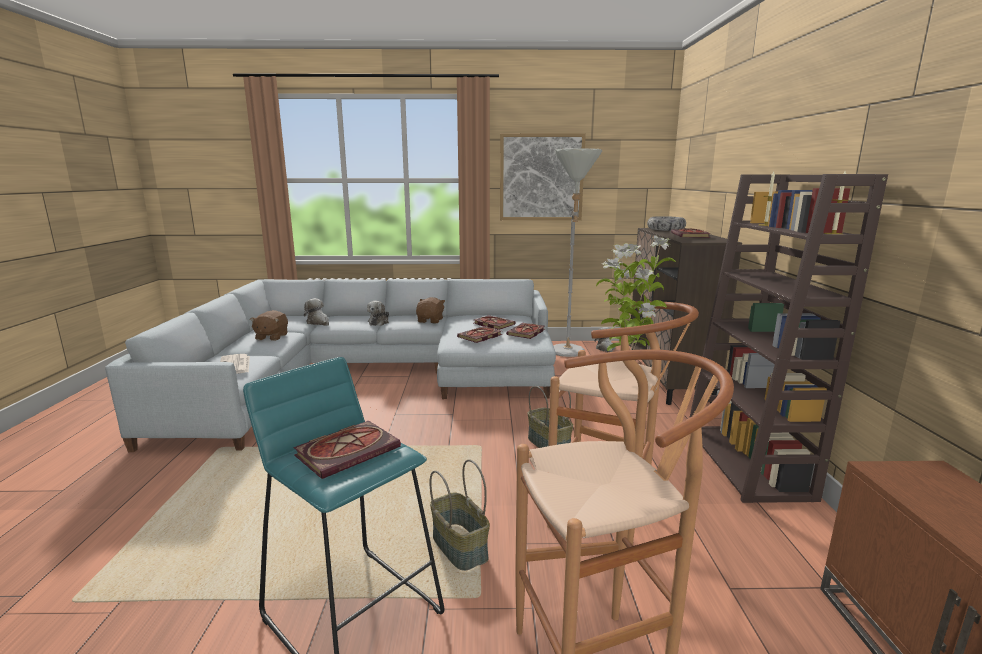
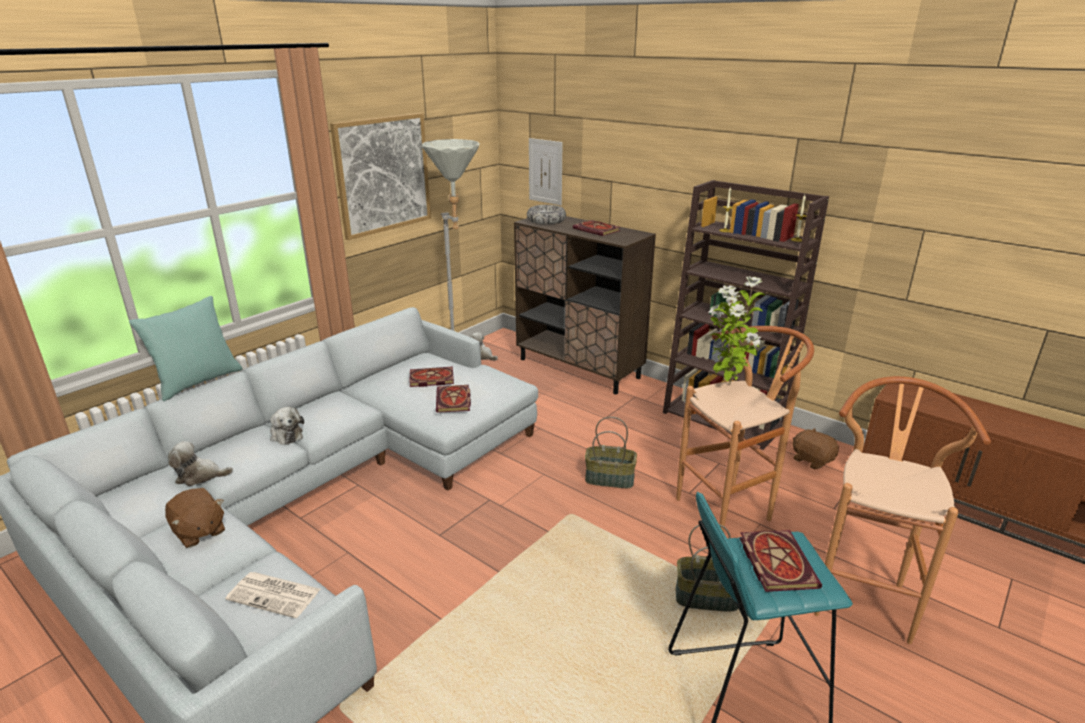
camera: 50 degrees left, 10 degrees up
brown plush toy [416,297,445,323] -> brown plush toy moved to [792,428,839,469]
book [506,323,545,339] -> none
none -> turquoise pillow [129,296,242,401]
none -> picture [529,138,563,205]

